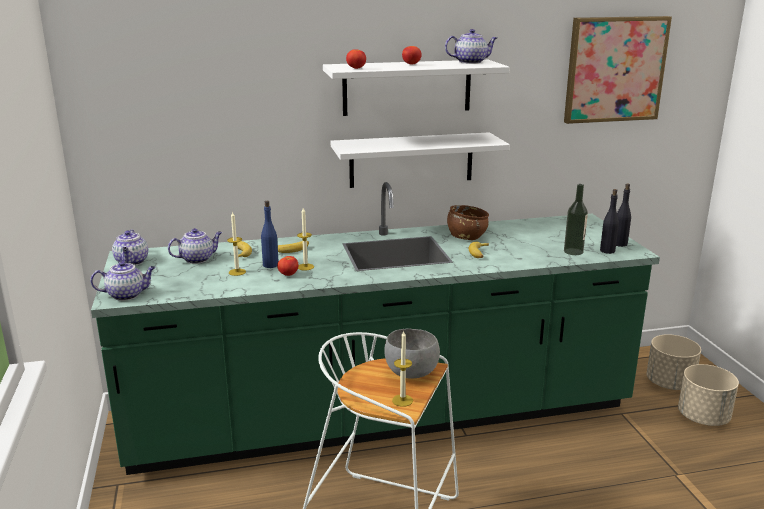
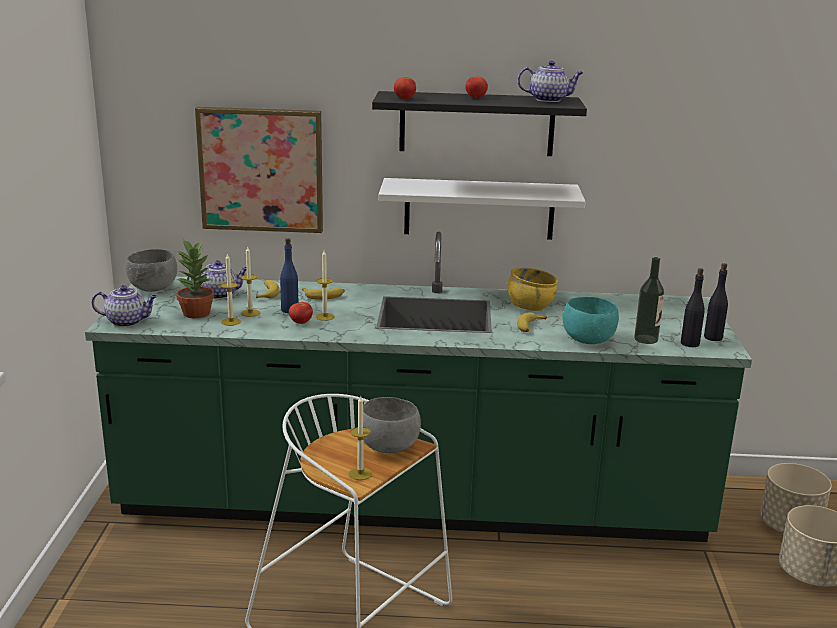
camera: 15 degrees right, 0 degrees up
teapot [112,229,148,265] -> grey bowl [126,249,177,292]
white shelf [323,60,510,116] -> black shelf [372,91,587,156]
brown bowl [447,205,489,240] -> yellow bowl [507,267,558,311]
picture [564,16,672,124] -> picture moved to [195,107,323,233]
none -> potted plant [176,239,214,318]
none -> candle [221,253,241,326]
none -> turquoise bowl [563,297,619,344]

